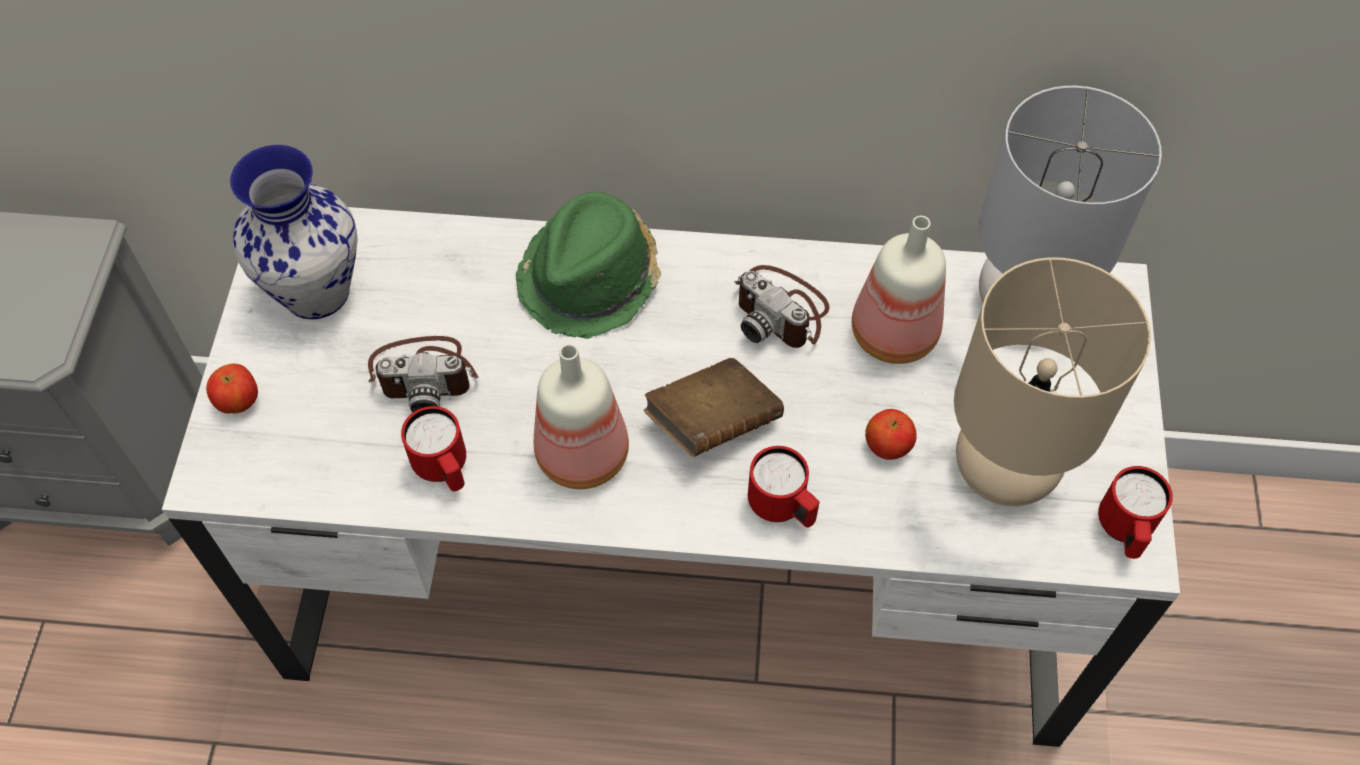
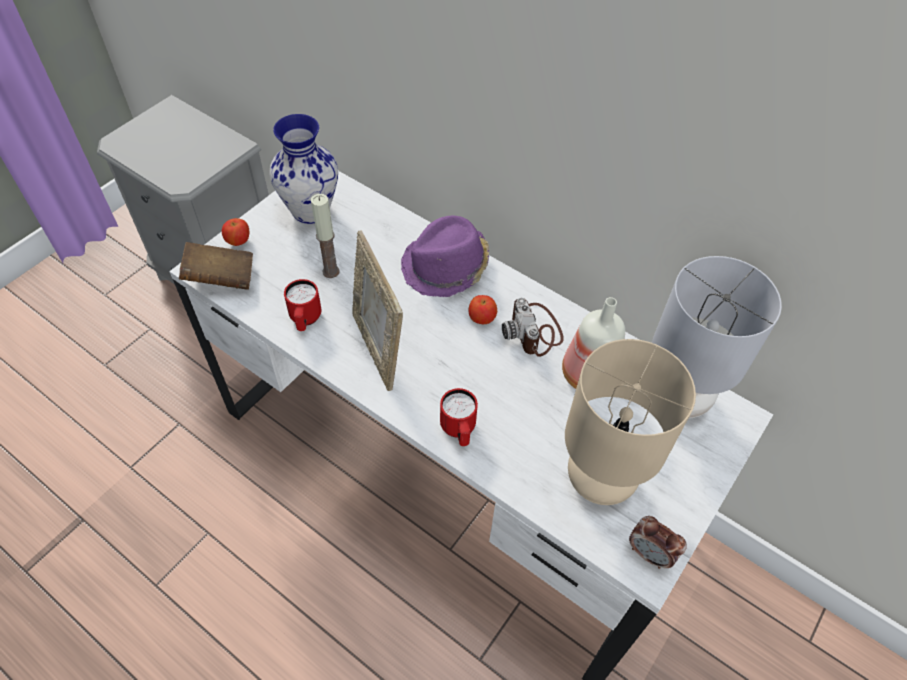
camera: 30 degrees right, 5 degrees down
camera [368,336,479,412] -> candle [311,194,340,278]
green hat [516,192,661,339] -> purple hat [401,216,489,297]
bottle [534,344,629,489] -> picture frame [352,230,403,391]
brown book [644,358,784,457] -> brown book moved to [179,242,253,290]
apple [865,409,917,460] -> apple moved to [469,295,497,324]
red mug [1098,466,1173,559] -> alarm clock [629,516,687,569]

